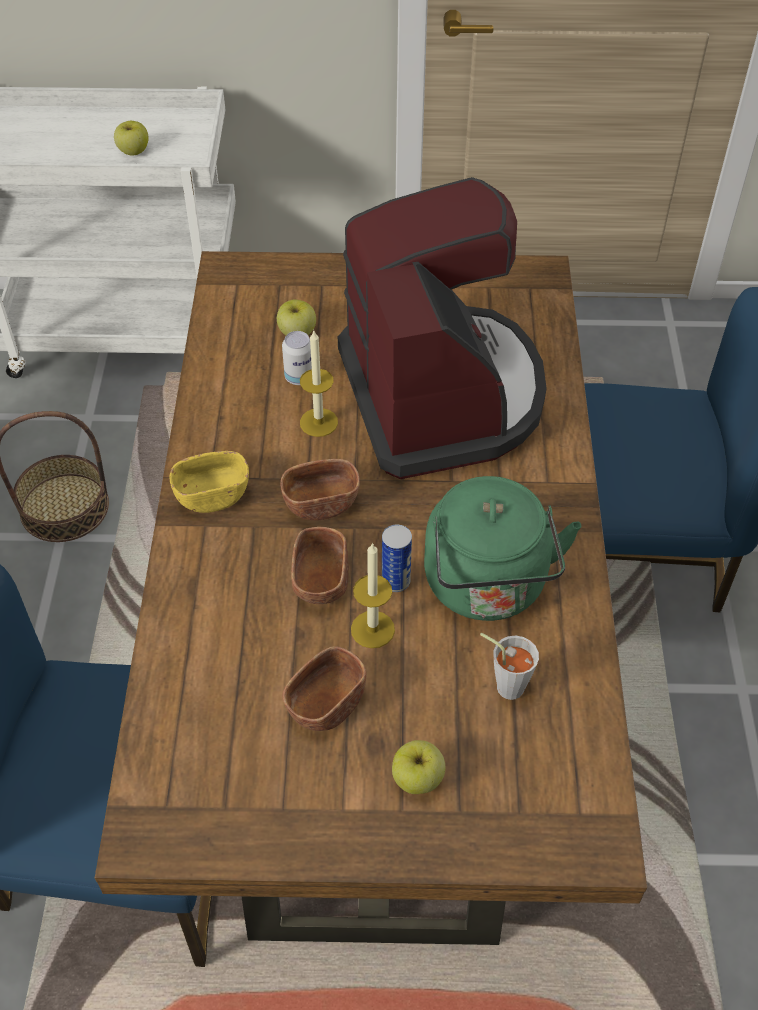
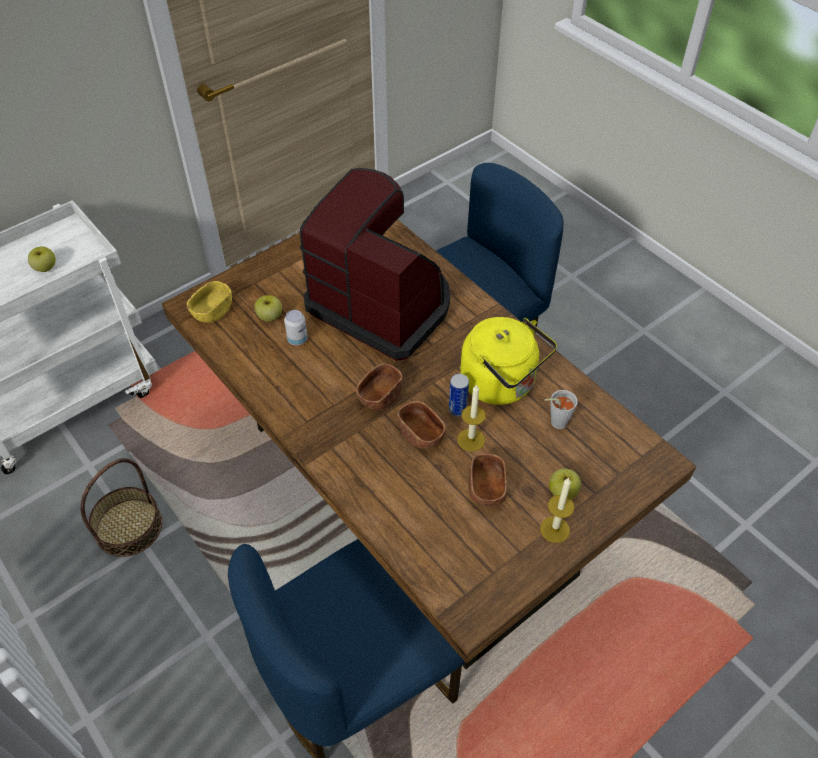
camera: 40 degrees left, 0 degrees up
yellow bowl [169,451,249,513] -> yellow bowl moved to [187,281,232,323]
candle [300,331,338,437] -> candle moved to [540,477,574,543]
green kettle [424,476,581,621] -> yellow kettle [460,317,557,405]

